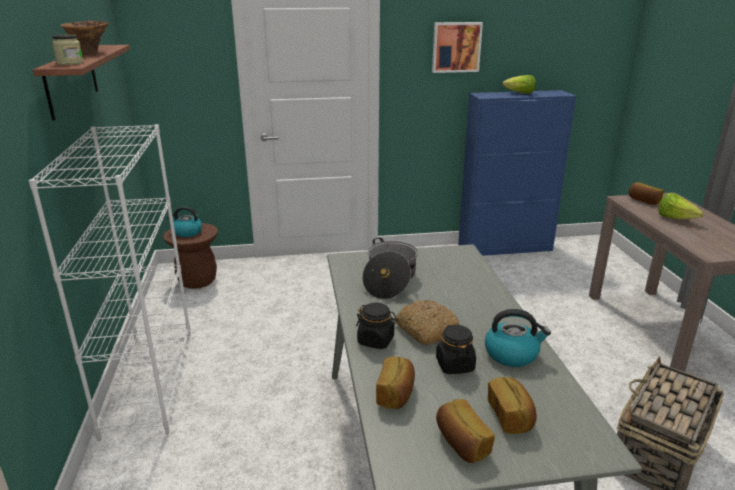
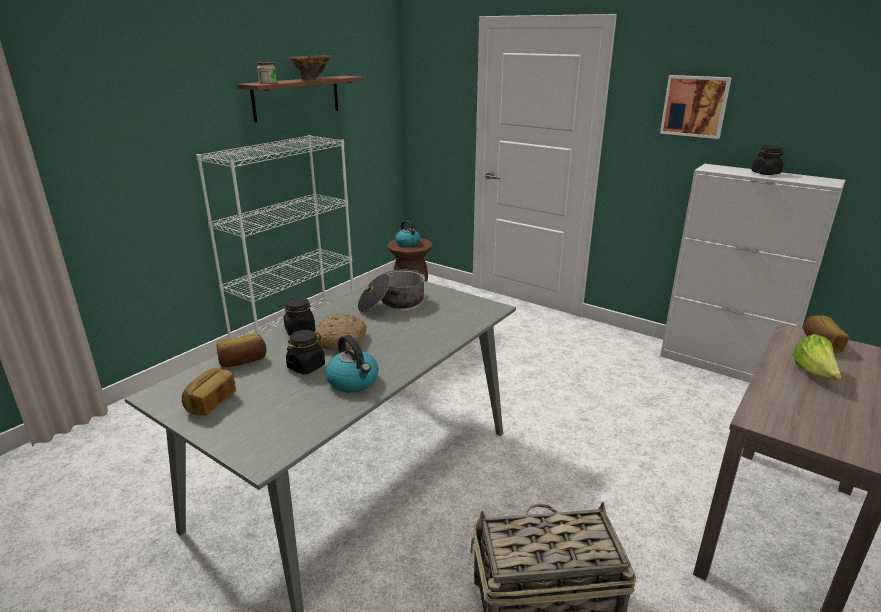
camera: 45 degrees right, 0 degrees up
blue cabinet [458,90,576,256] -> white cabinet [660,164,845,383]
bread [488,377,537,434] -> none
lettuce [502,75,536,94] -> black jar [752,146,783,175]

